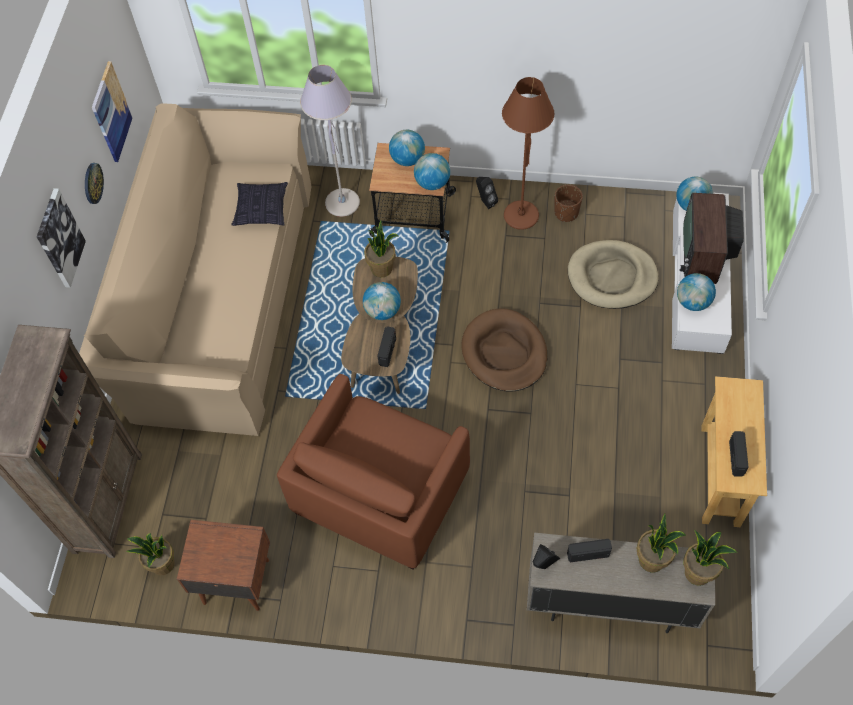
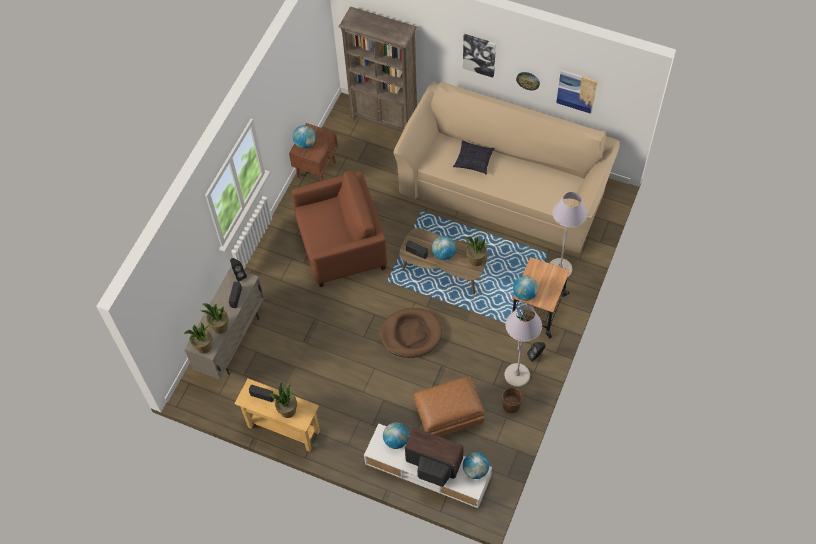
camera: 105 degrees right, 0 degrees up
potted plant [126,533,175,575] -> potted plant moved to [270,381,297,418]
pillow [231,182,288,226] -> pillow moved to [453,140,494,174]
brown armchair [277,374,470,570] -> brown armchair turned 120 degrees clockwise [292,171,387,287]
globe [389,130,425,166] -> globe moved to [293,125,316,149]
brown floor lamp [502,77,554,230] -> grey floor lamp [504,305,542,387]
beige dog bed [568,240,658,309] -> brown ottoman [413,376,485,437]

